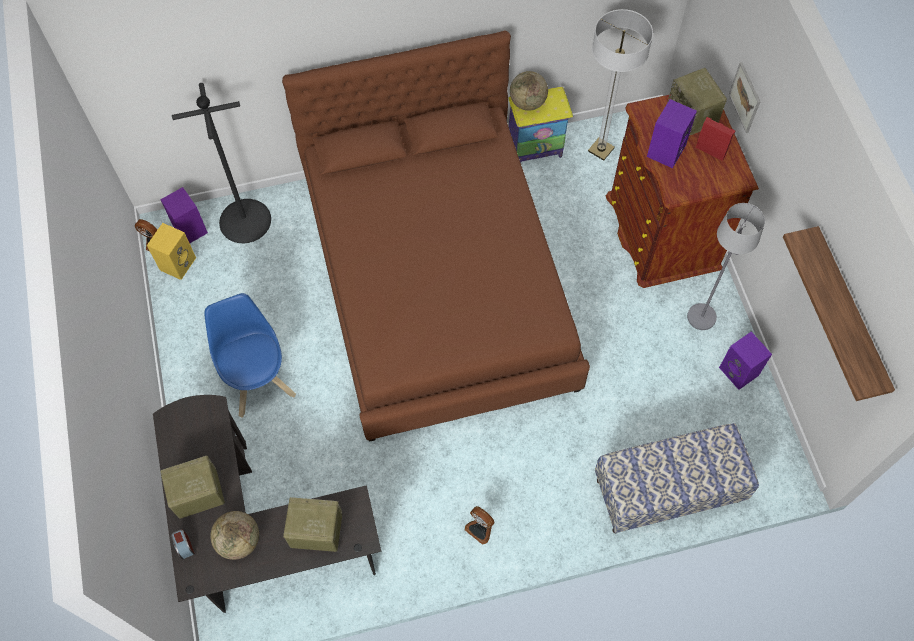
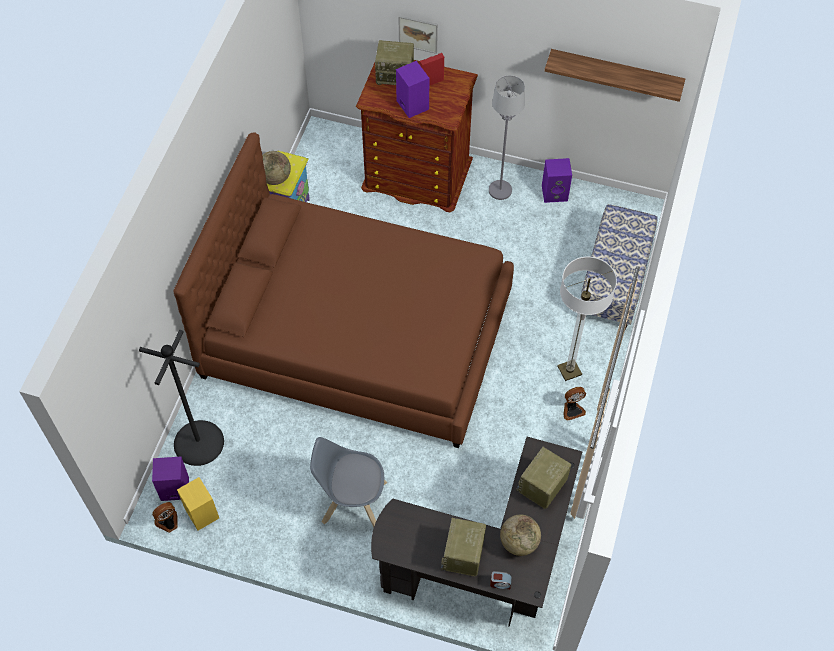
camera: 60 degrees left, 5 degrees down
blue chair [204,293,296,418] -> grey chair [310,437,388,527]
floor lamp [588,9,653,161] -> floor lamp moved to [557,257,617,381]

